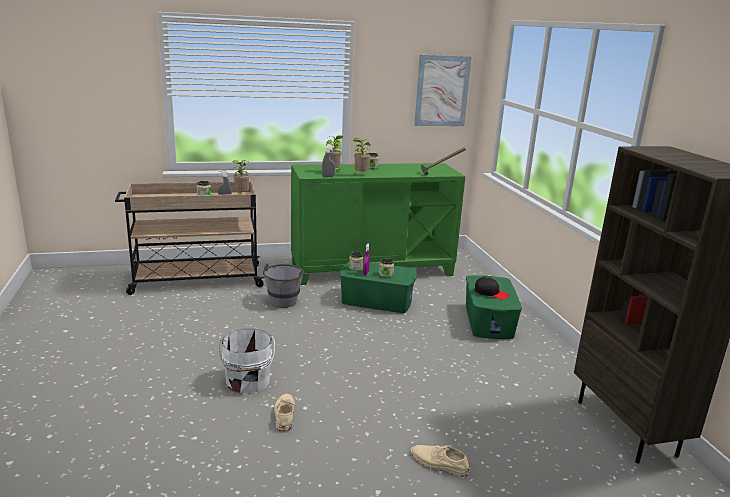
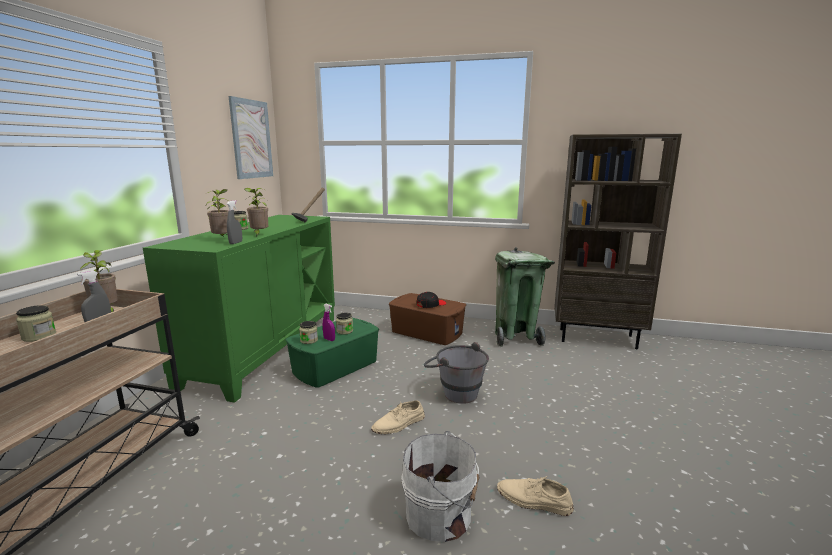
camera: 60 degrees left, 5 degrees down
grey bucket [263,264,310,308] -> grey bucket moved to [424,342,489,404]
beige shoe [411,445,469,477] -> beige shoe moved to [371,400,425,434]
green storage box [466,275,522,339] -> brown storage box [389,293,466,345]
none -> green trash can [495,247,555,347]

